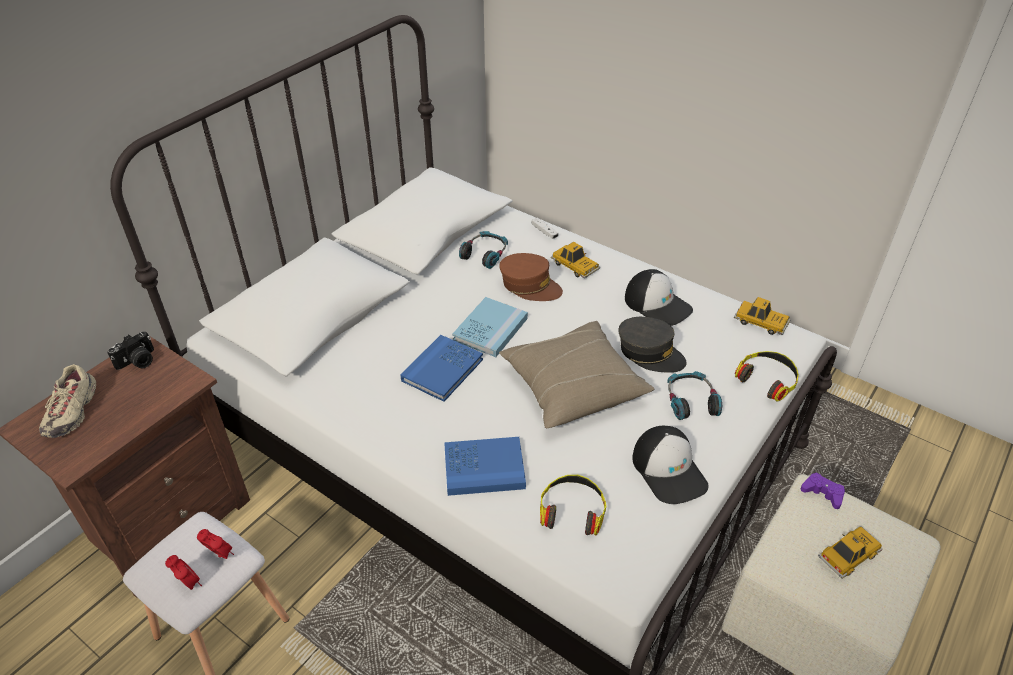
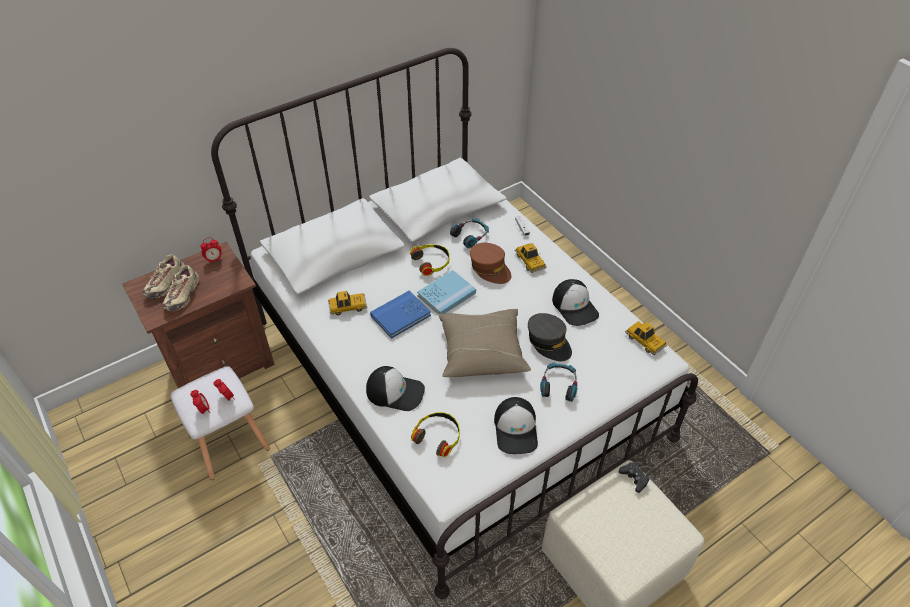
camera: 20 degrees right, 5 degrees up
camera [107,332,154,370] -> alarm clock [200,238,222,264]
blue book [444,437,526,496] -> cap [366,366,425,411]
headphones [735,351,799,402] -> headphones moved to [410,244,450,276]
purple game controller [800,472,845,509] -> black game controller [619,462,650,493]
toy car [818,527,883,579] -> toy car moved to [328,291,367,315]
none -> beige shoe [162,265,199,311]

